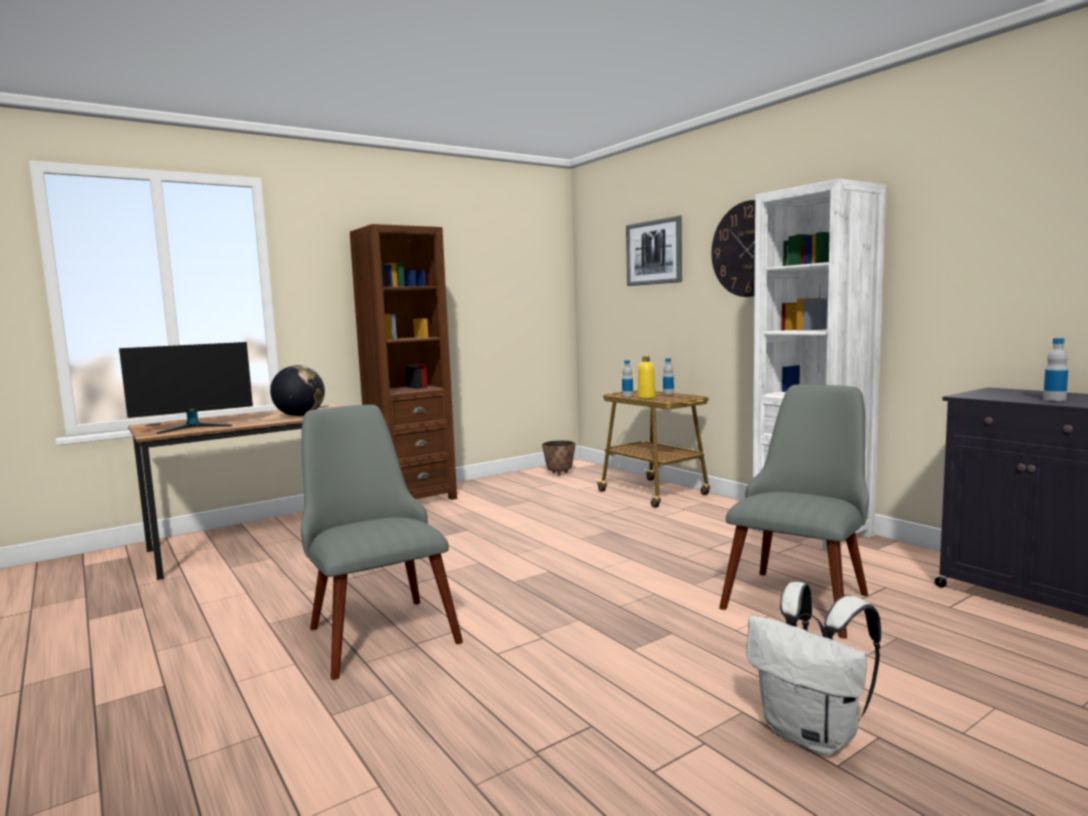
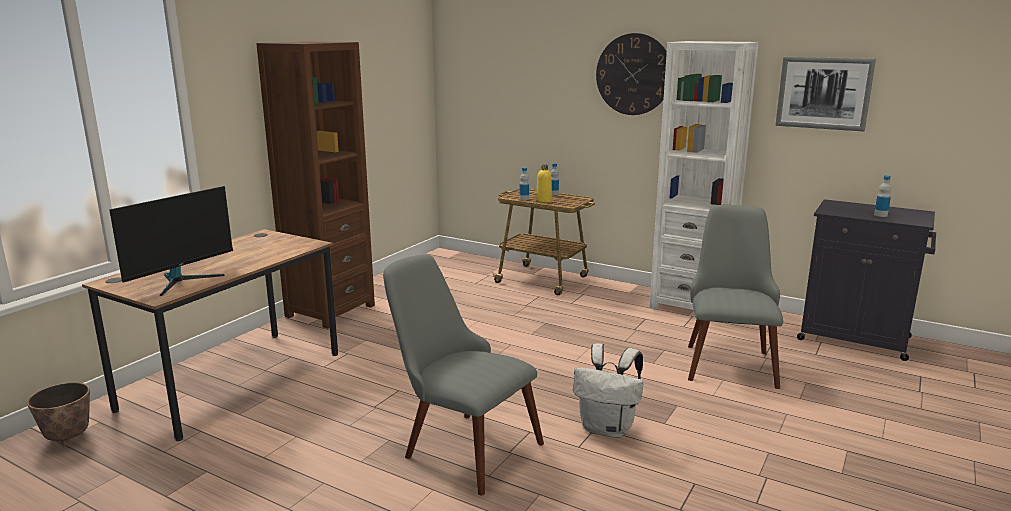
camera: 25 degrees left, 10 degrees up
globe [270,365,325,417] -> none
planter [542,440,576,476] -> planter moved to [27,382,90,446]
picture [626,216,682,286] -> picture moved to [775,57,876,131]
white backpack [746,582,881,755] -> white backpack moved to [573,343,643,438]

